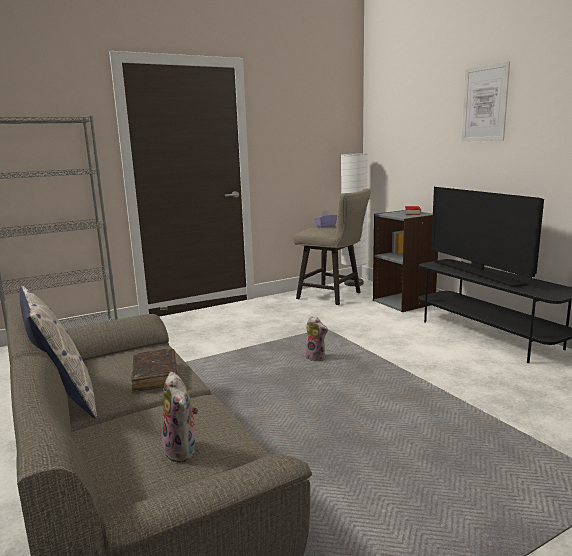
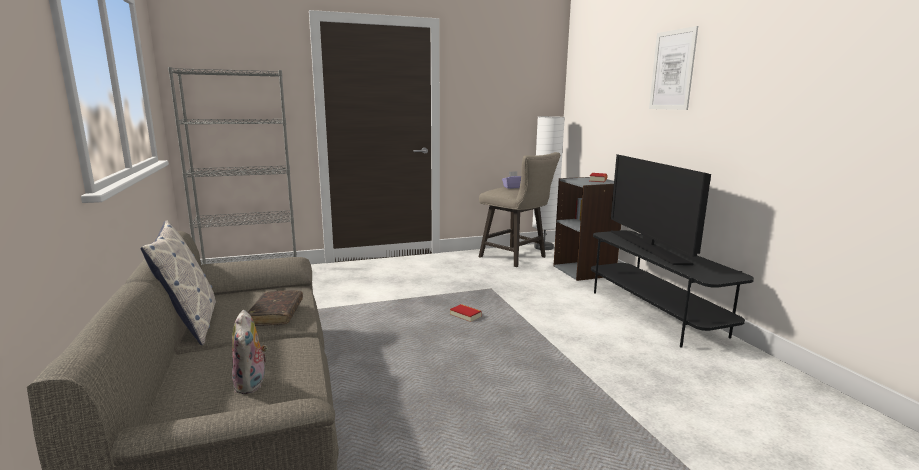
camera: 10 degrees right, 0 degrees up
plush toy [304,316,328,361] -> book [450,304,482,322]

